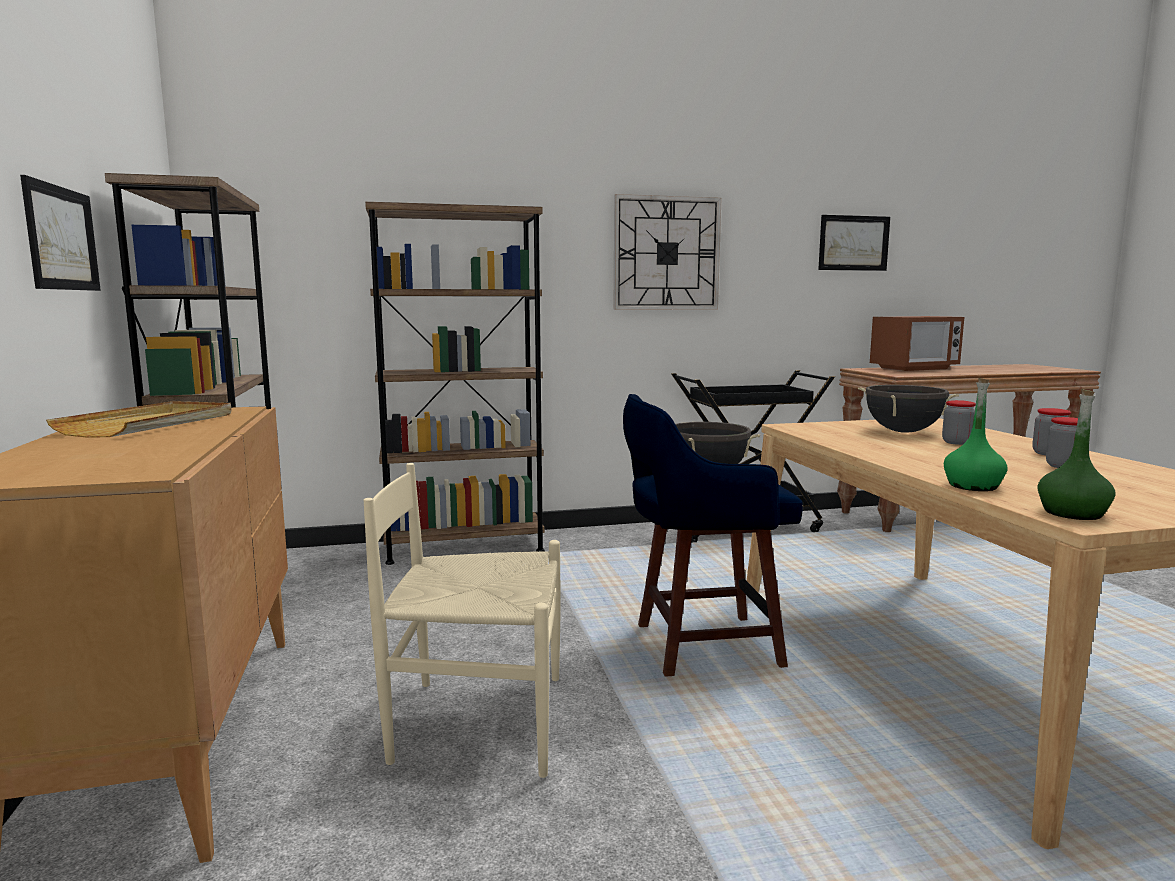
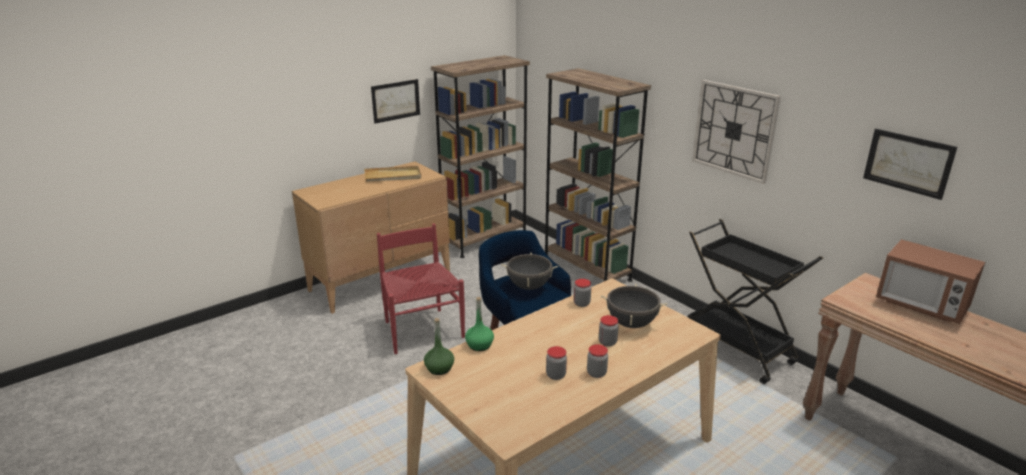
camera: 65 degrees right, 15 degrees up
beige chair [364,463,561,778] -> red chair [377,223,465,354]
none -> jar [574,279,591,307]

